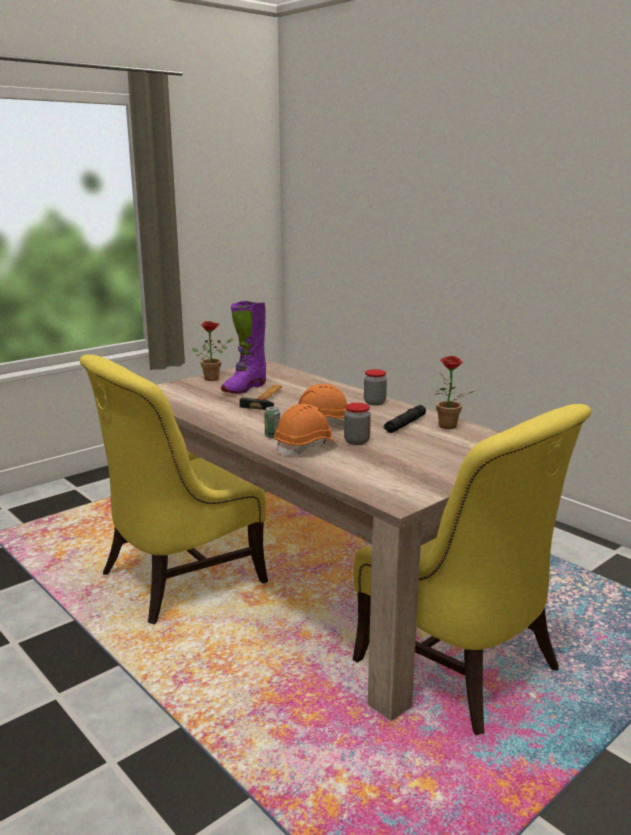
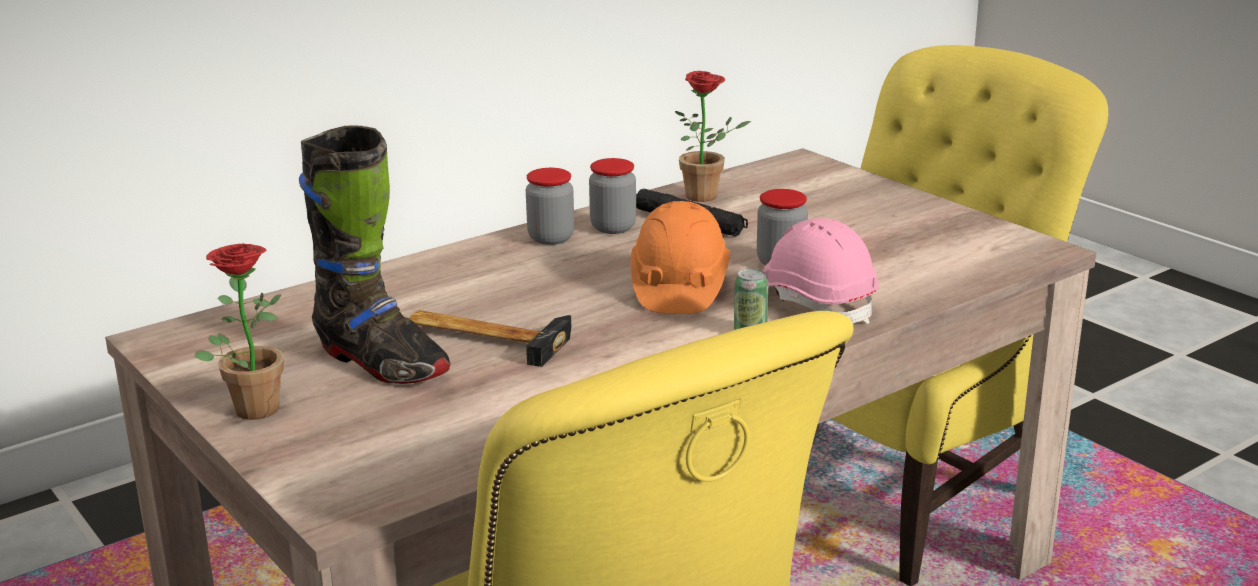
camera: 85 degrees left, 5 degrees up
purple boot [221,301,266,394] -> black boot [299,126,451,384]
orange hard hat [274,404,337,457] -> pink hard hat [764,218,879,324]
none -> jar [589,158,636,234]

